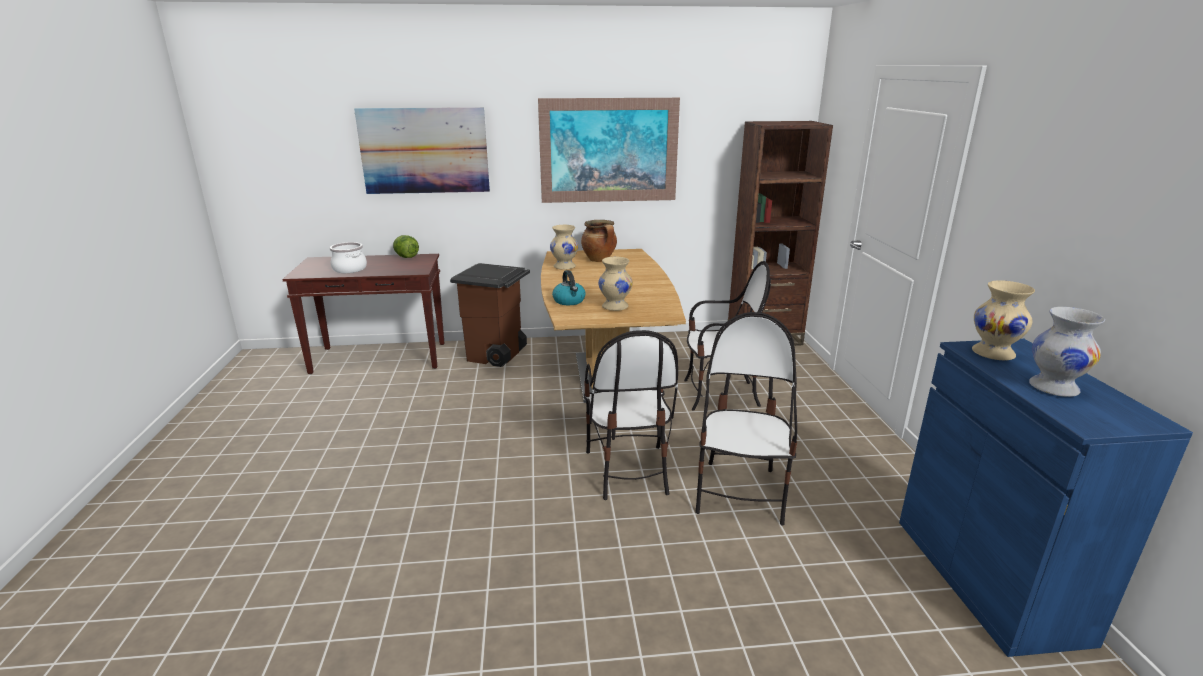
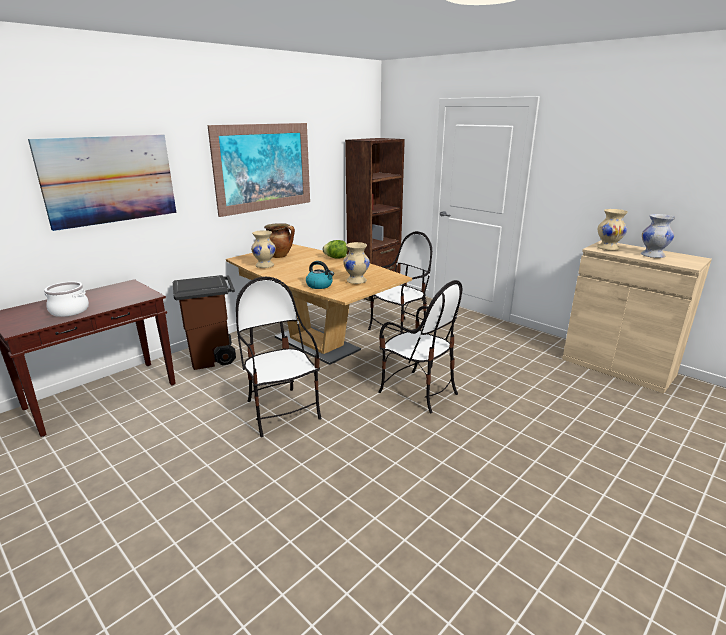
camera: 40 degrees left, 0 degrees up
lettuce [393,235,419,258] -> lettuce moved to [322,240,348,259]
chair [695,312,797,525] -> chair moved to [236,277,321,437]
blue cabinet [899,339,1193,657] -> beige cabinet [562,240,712,394]

